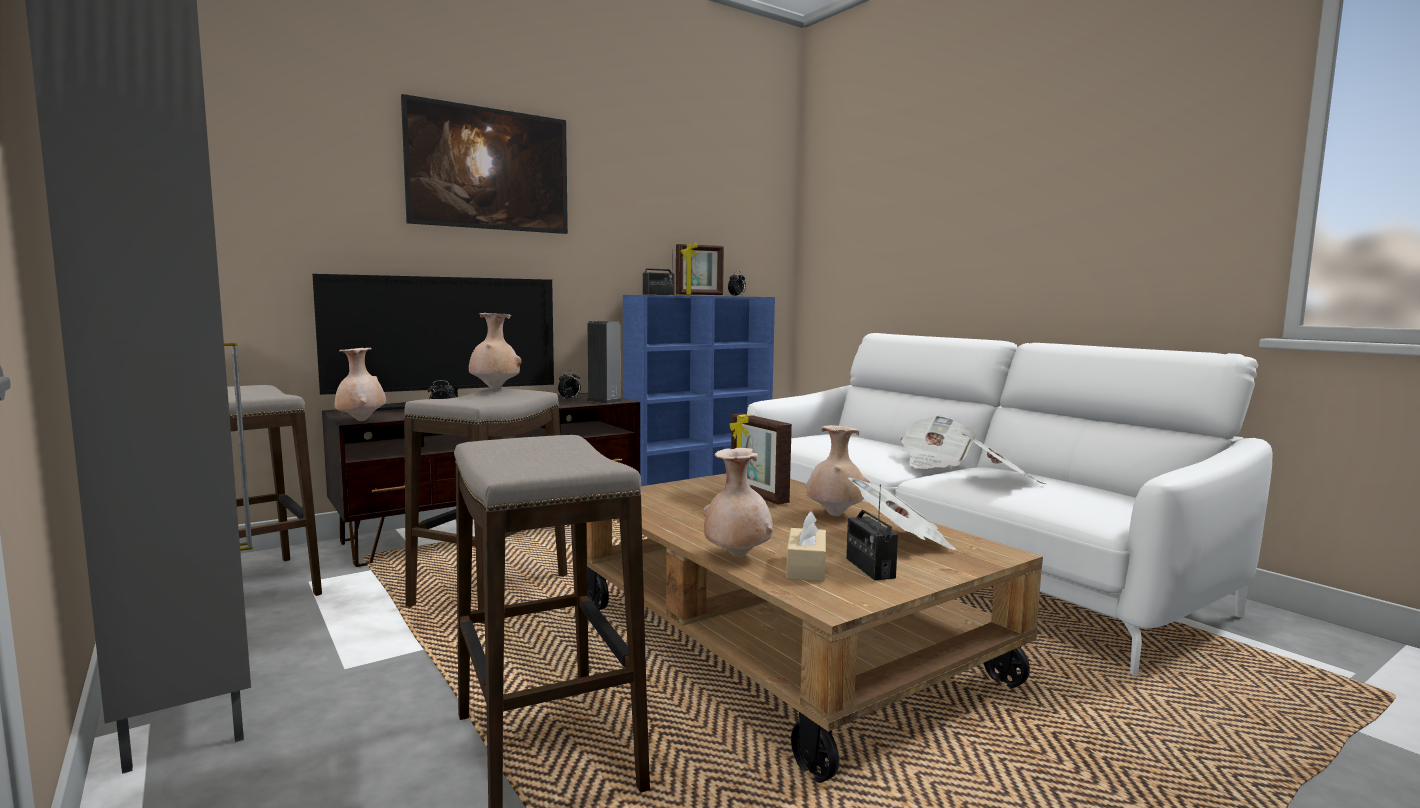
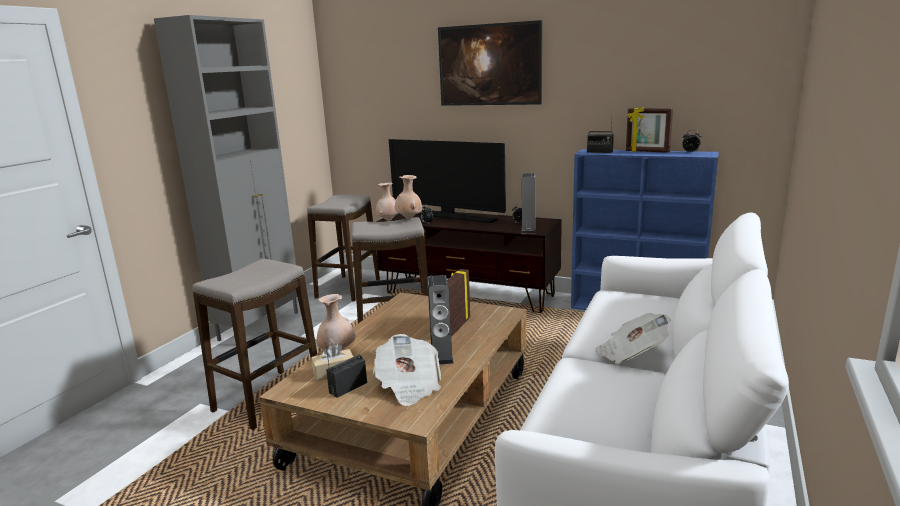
camera: 60 degrees right, 10 degrees up
beige vase [805,425,870,516] -> speaker [427,275,454,365]
newspaper [955,430,1045,484] -> none

